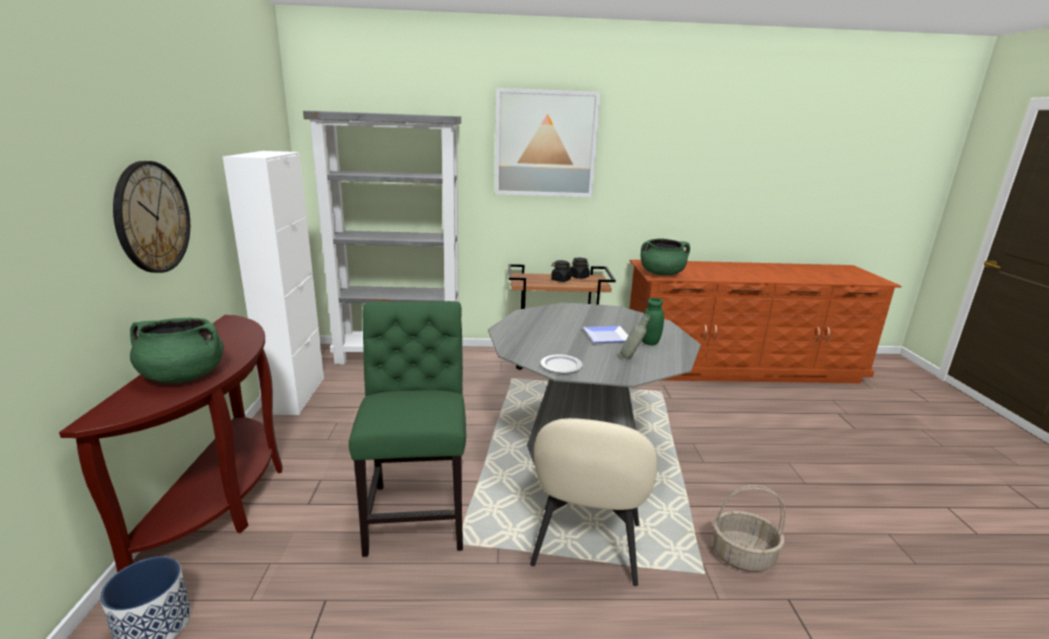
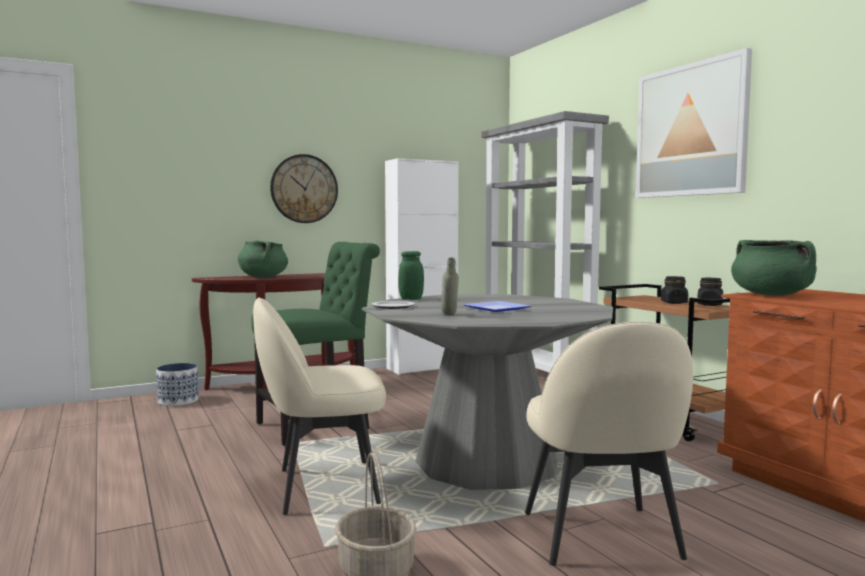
camera: 65 degrees right, 15 degrees down
green jar [642,298,664,346] -> green jar moved to [398,251,424,300]
none -> beige chair [525,321,693,566]

